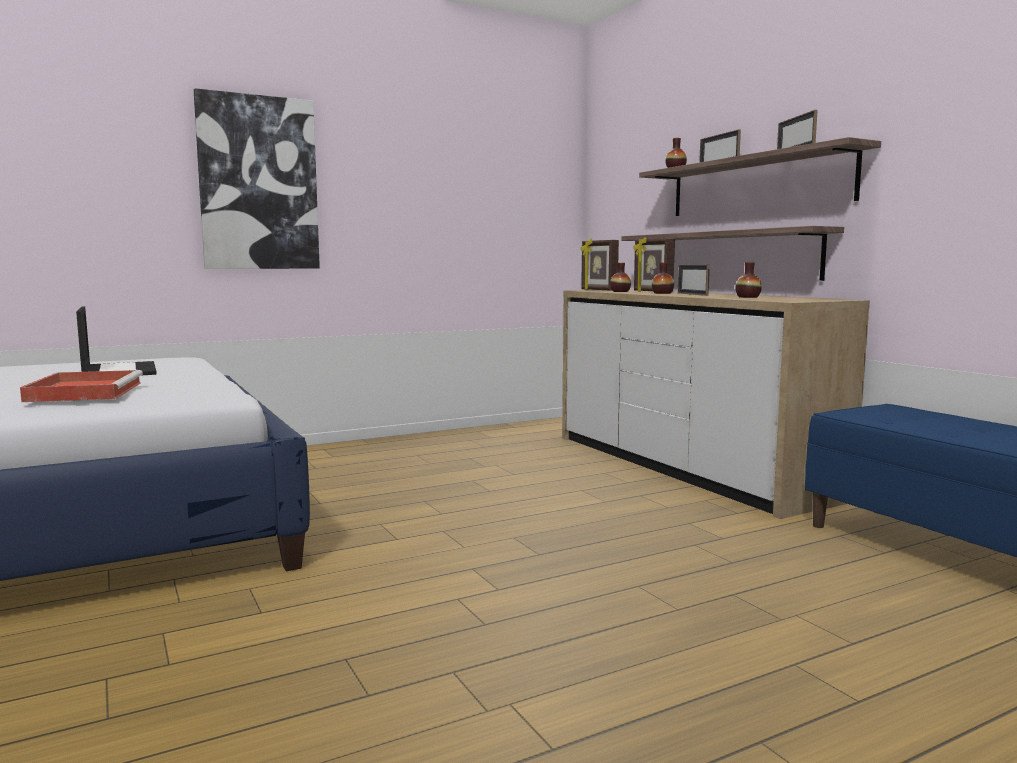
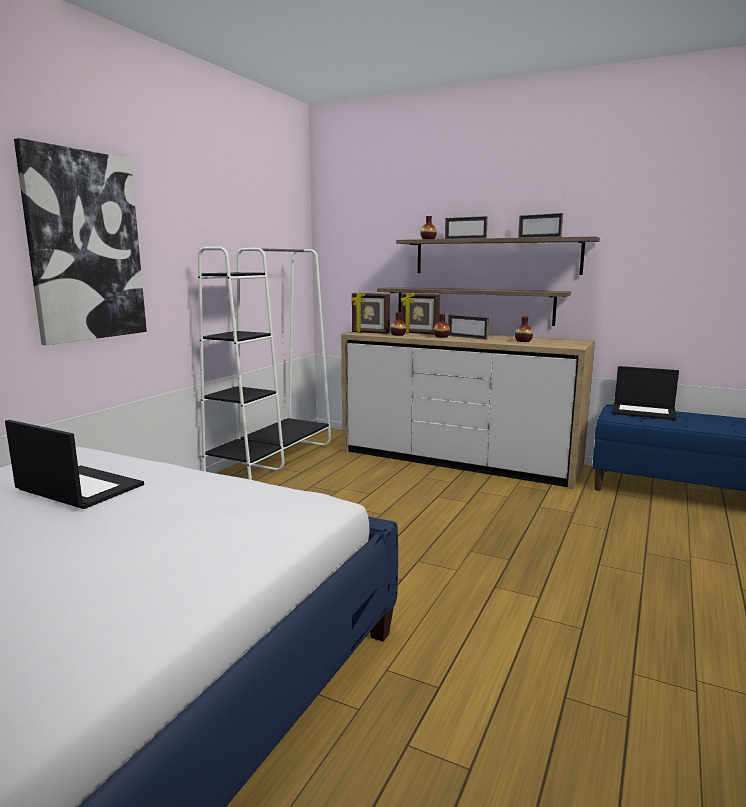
camera: 35 degrees left, 5 degrees up
red tray [20,370,143,402] -> none
none -> black clothes rack [198,247,331,480]
none -> laptop [611,366,679,420]

